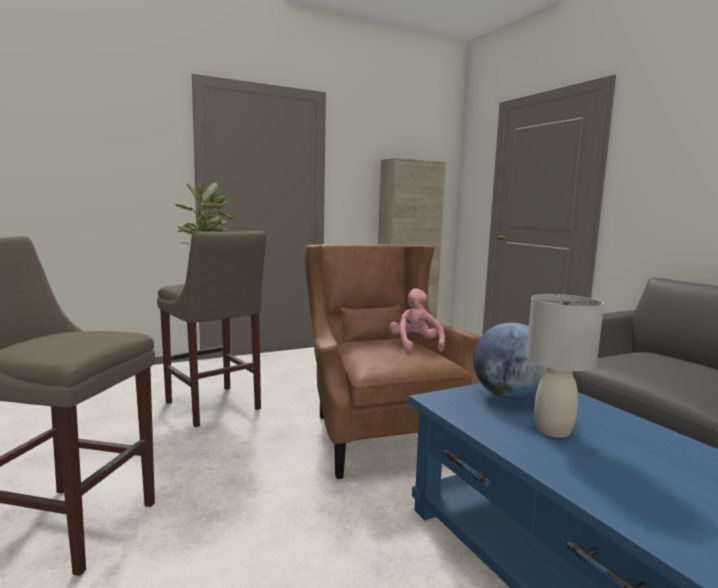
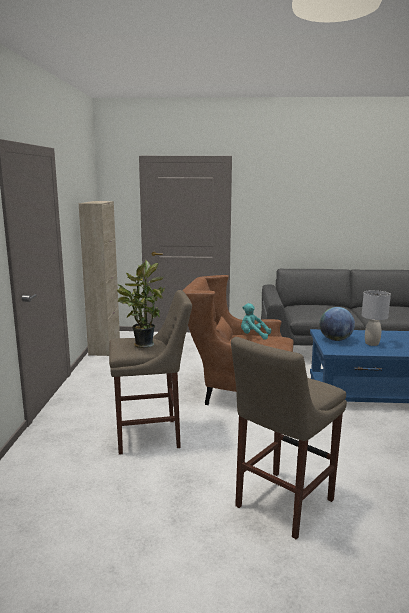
camera: 60 degrees left, 5 degrees up
pink plush toy [390,288,445,352] -> turquoise plush toy [241,303,271,340]

